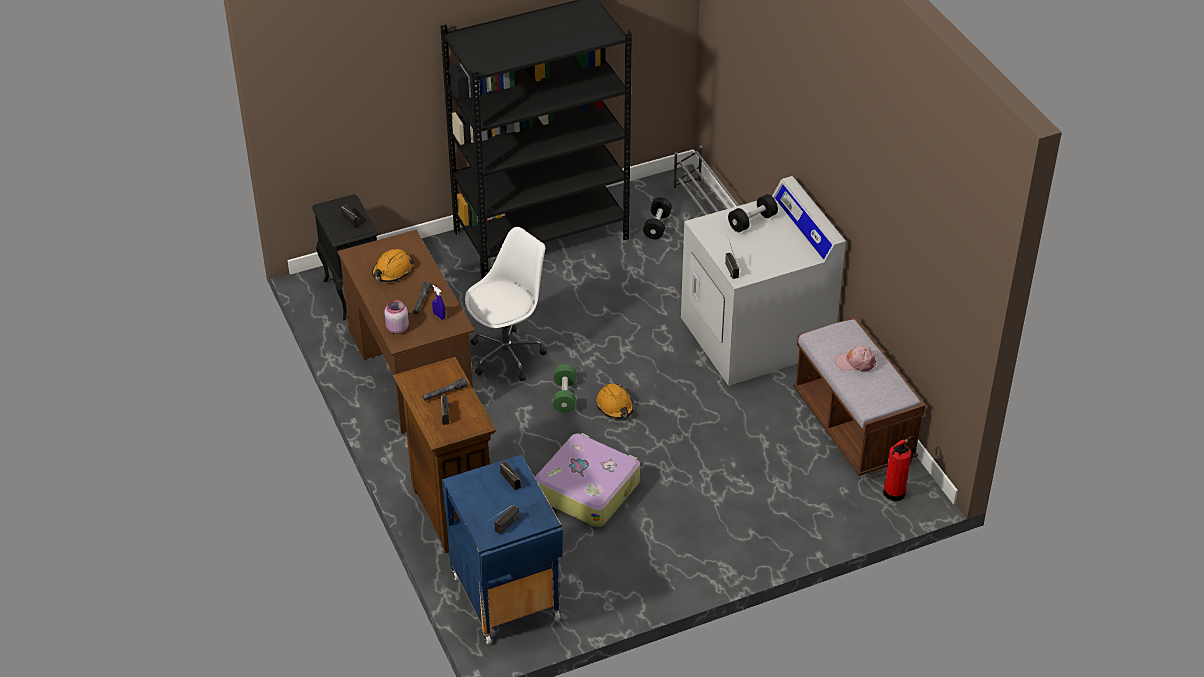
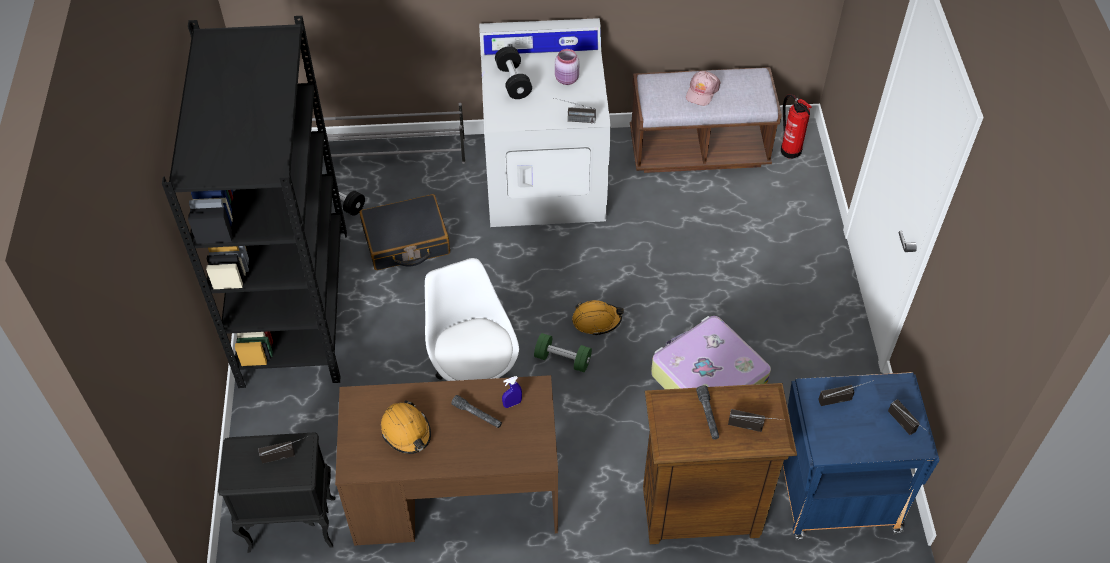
camera: 70 degrees left, 10 degrees up
pink jar [384,300,409,334] -> pink jar moved to [555,49,579,85]
none -> black suitcase [360,194,450,270]

